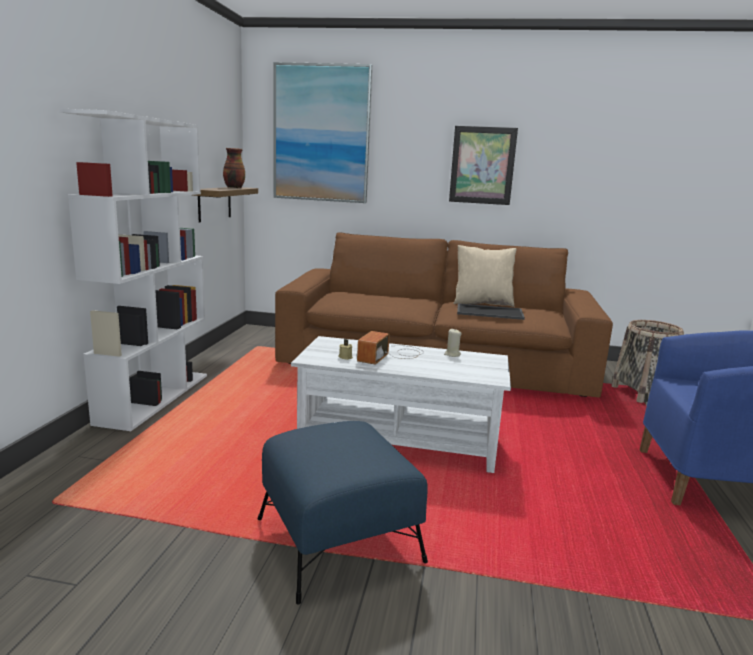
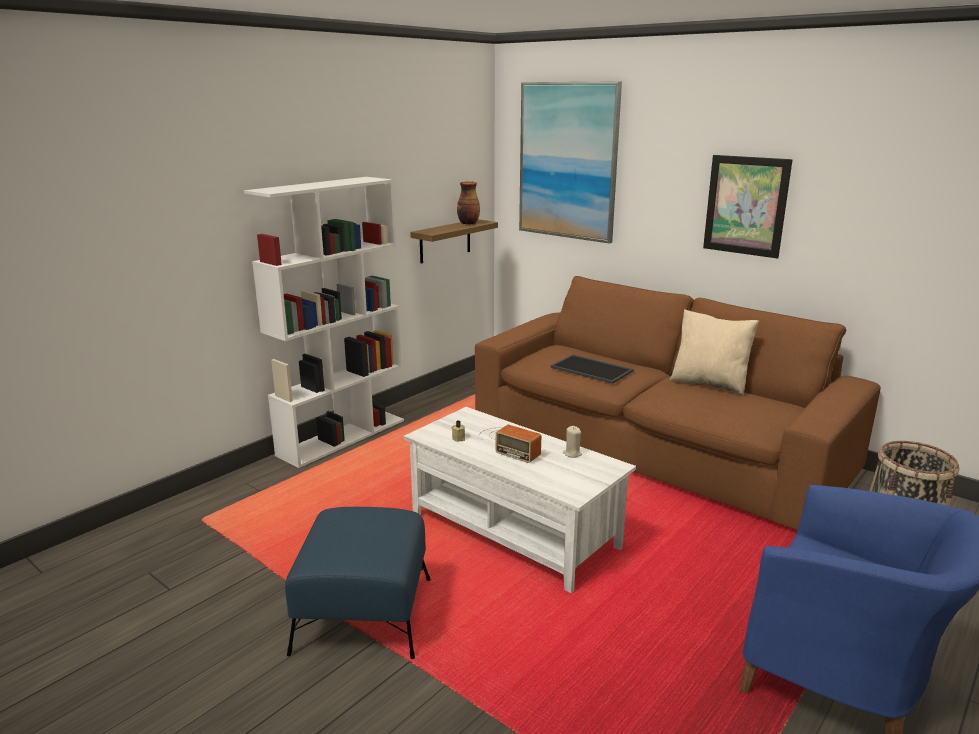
camera: 30 degrees right, 5 degrees up
radio [357,331,424,365] -> radio turned 105 degrees counterclockwise [478,424,541,463]
tray [457,303,525,320] -> tray moved to [551,354,634,384]

